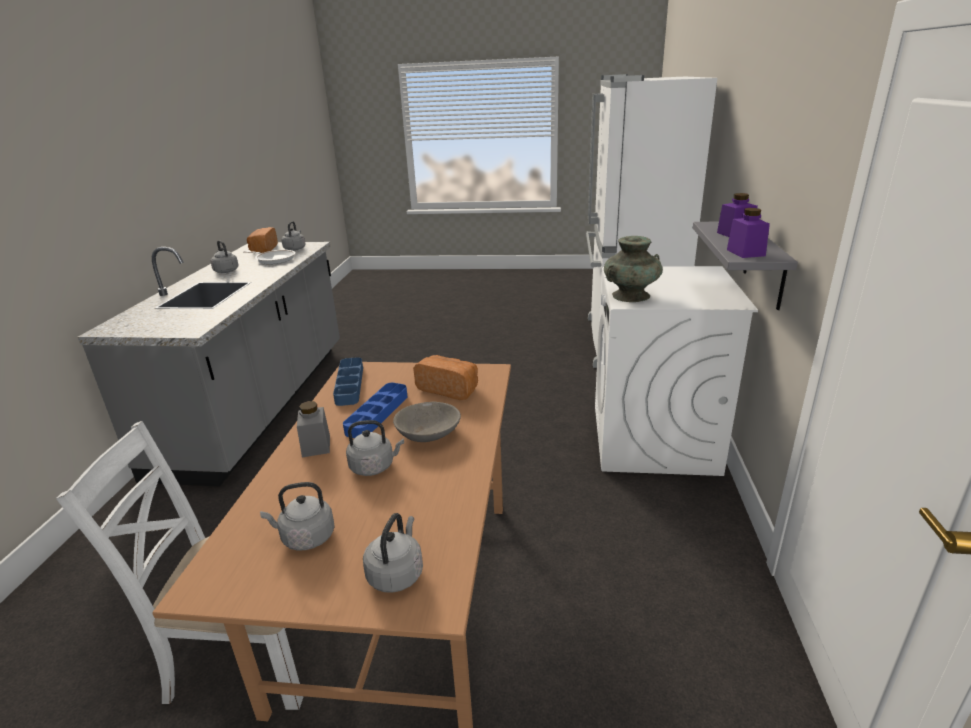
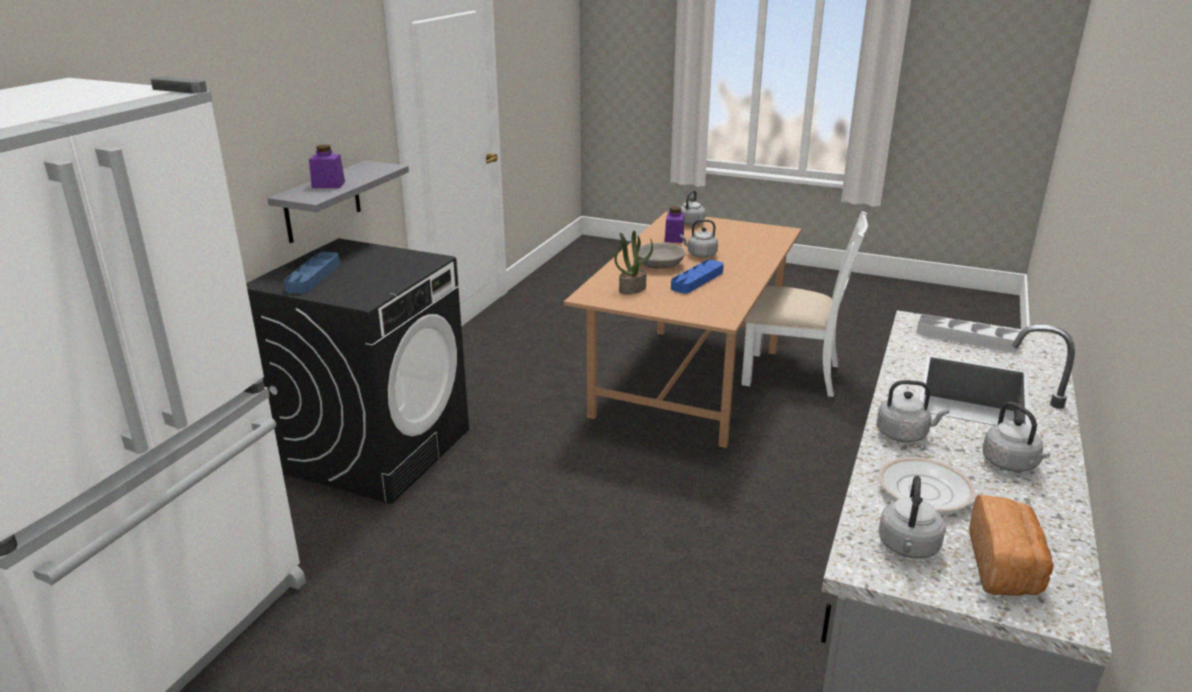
camera: 165 degrees left, 0 degrees up
grey kettle [260,482,335,551] -> grey kettle moved to [877,380,949,442]
grey jar [297,401,330,457] -> none
blue tray [333,357,363,406] -> blue tray moved to [284,252,340,294]
bread [413,355,478,400] -> potted plant [614,231,653,294]
white washing machine [595,266,758,476] -> black washing machine [246,238,469,504]
turquoise vase [604,236,663,302] -> none
purple jar [727,208,770,258] -> purple jar moved to [664,207,684,243]
none -> grey tray [917,314,1020,352]

